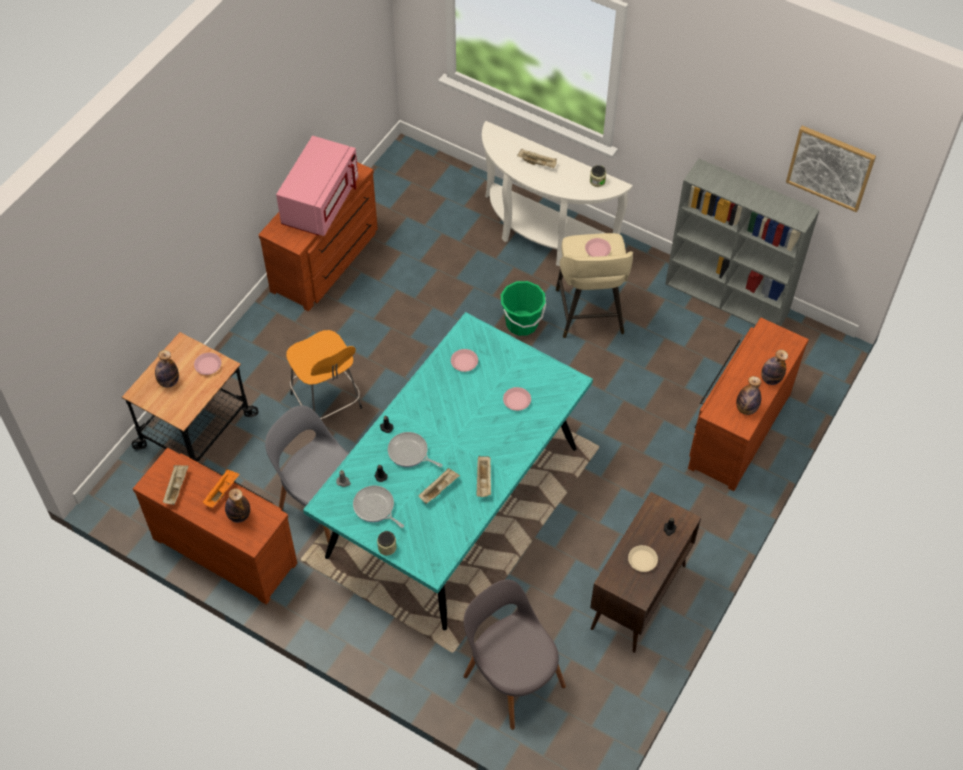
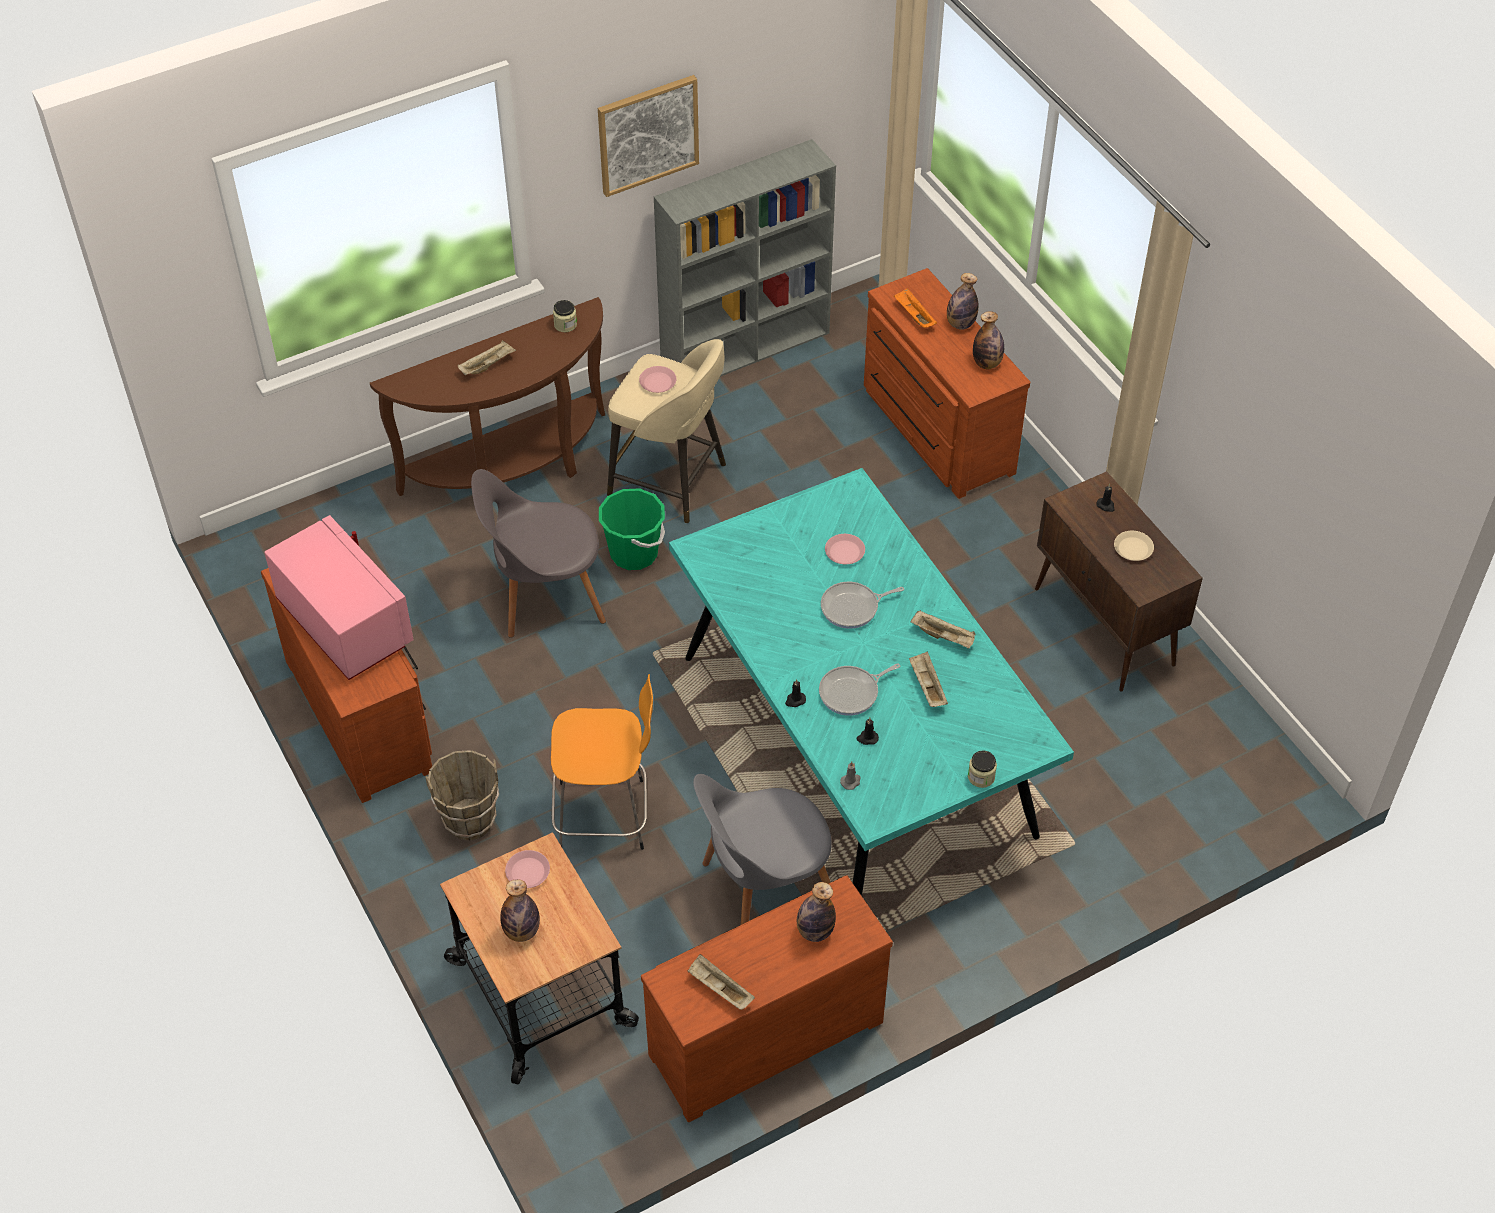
camera: 60 degrees left, 5 degrees down
orange tray [203,469,240,508] -> orange tray moved to [894,288,937,328]
frying pan [353,485,404,528] -> frying pan moved to [821,582,904,629]
pink plate [451,349,478,372] -> none
grey chair [463,580,566,730] -> grey chair moved to [471,469,606,638]
white console table [482,121,633,266] -> brown console table [370,297,605,496]
picture [786,126,876,212] -> picture moved to [598,75,699,197]
none -> brown bucket [425,750,499,841]

